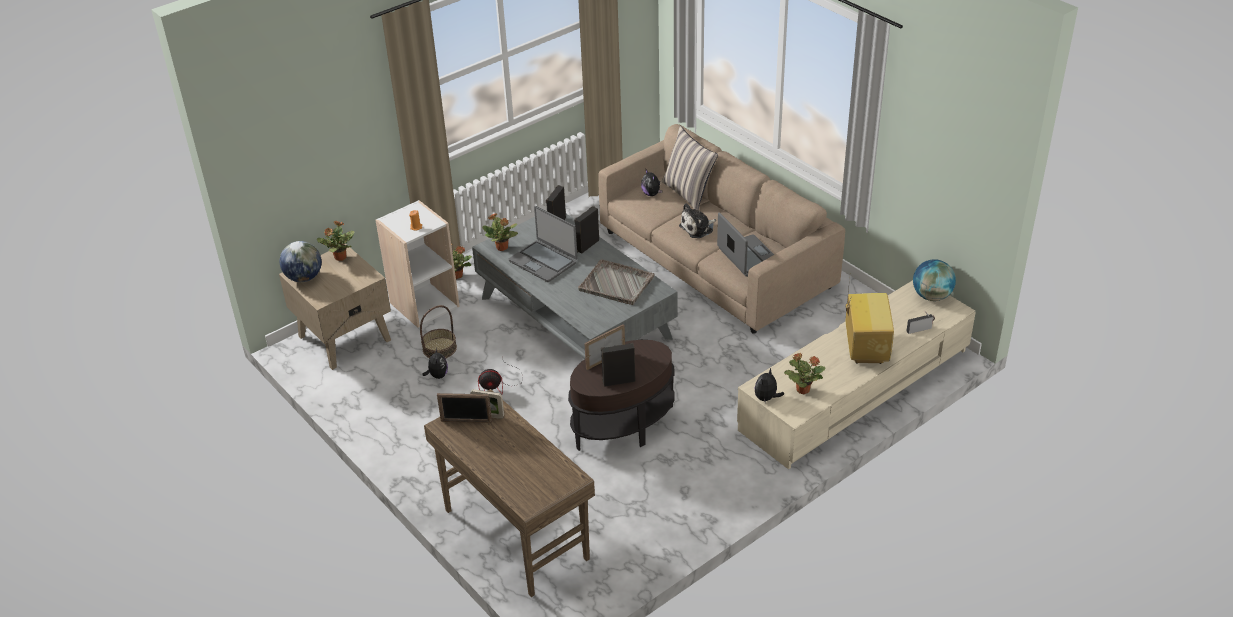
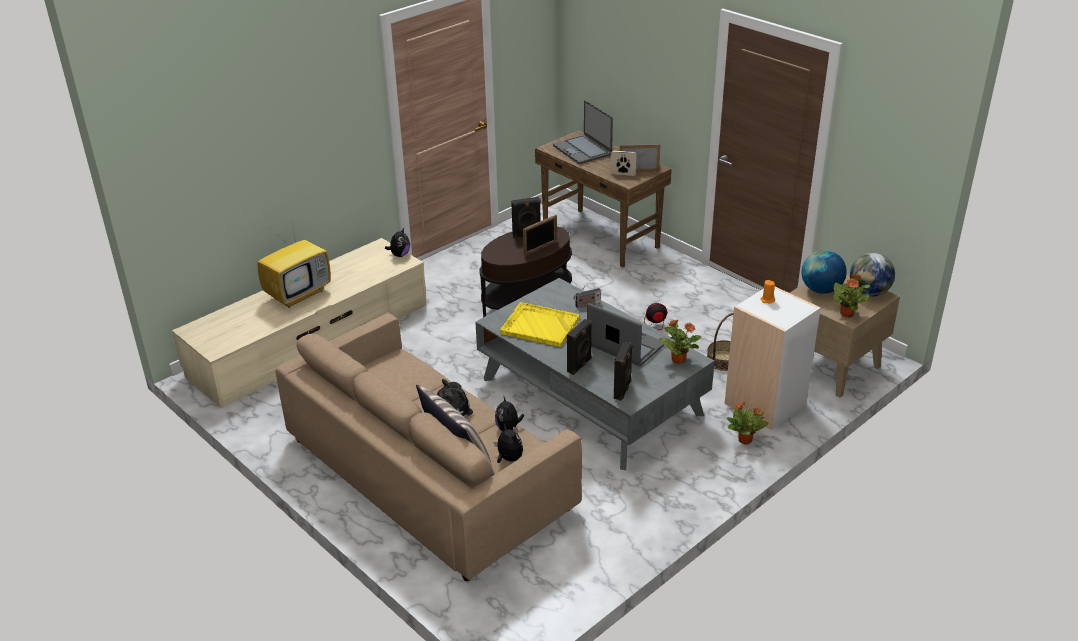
camera: 175 degrees right, 5 degrees down
plush toy [422,348,448,379] -> plush toy moved to [495,395,524,431]
grey tray [578,259,654,305] -> yellow tray [500,302,580,347]
laptop [717,212,774,277] -> laptop moved to [553,100,613,164]
potted plant [784,353,825,394] -> none
television [846,279,894,364] -> television turned 135 degrees counterclockwise [258,217,331,308]
radio [907,312,935,334] -> radio moved to [574,286,601,309]
globe [913,259,956,301] -> globe moved to [801,250,847,294]

